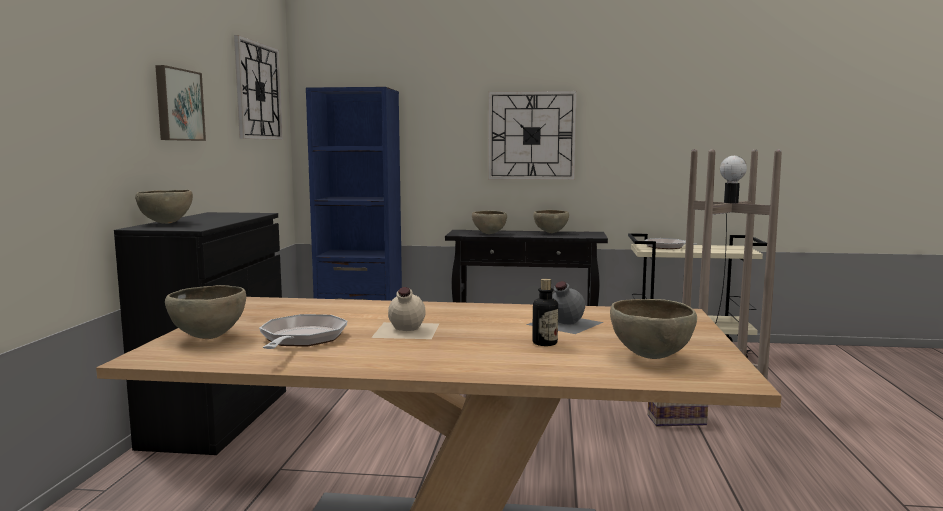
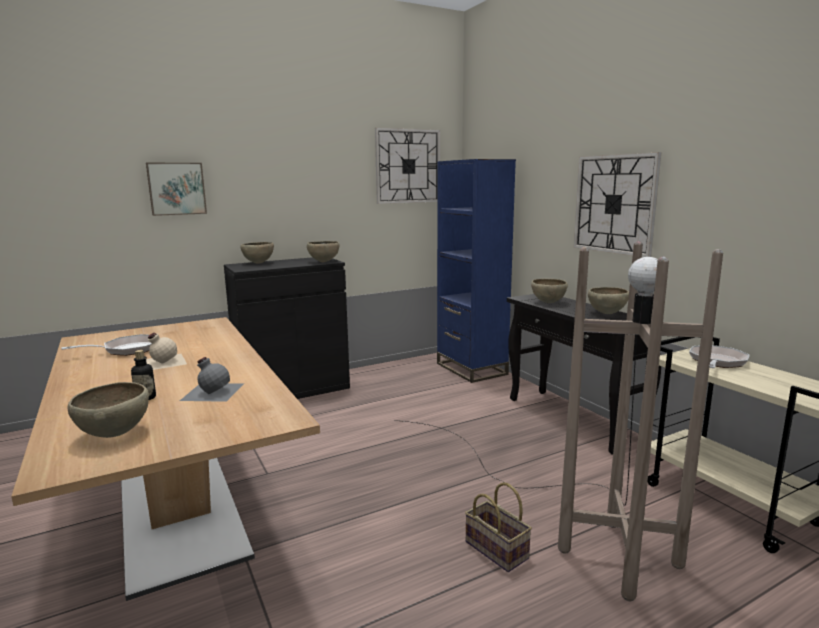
camera: 55 degrees right, 5 degrees up
picture [155,65,206,141] -> picture moved to [146,163,207,216]
brown bowl [165,285,246,339] -> brown bowl moved to [307,241,340,262]

